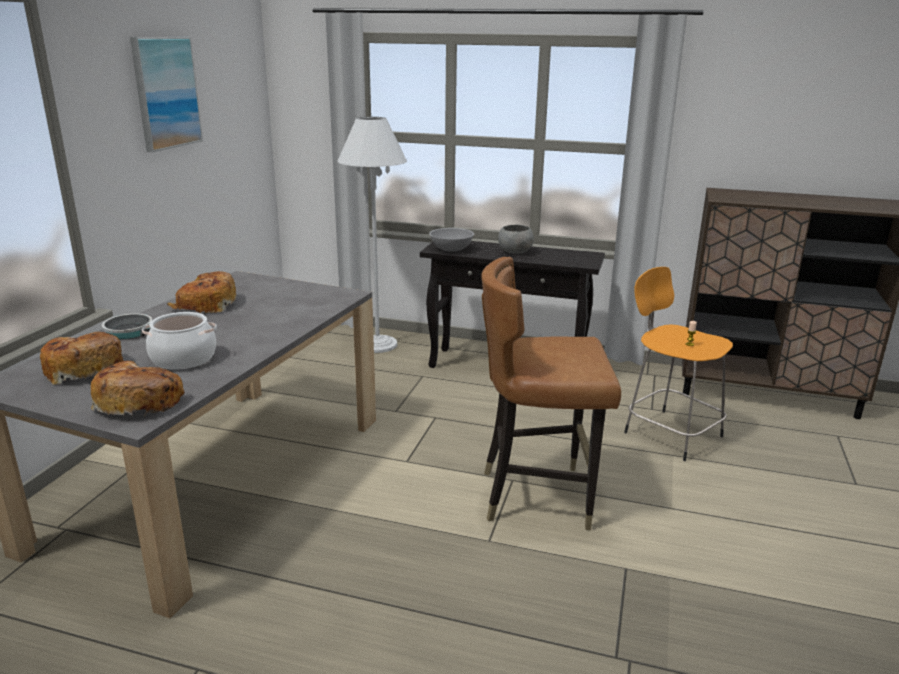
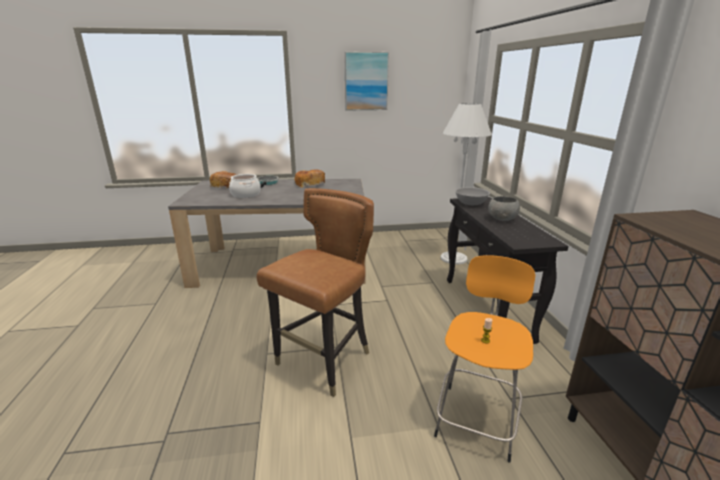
camera: 65 degrees right, 0 degrees up
bread [91,361,185,417] -> none
brown chair [481,257,621,530] -> brown chair turned 60 degrees clockwise [257,188,374,397]

